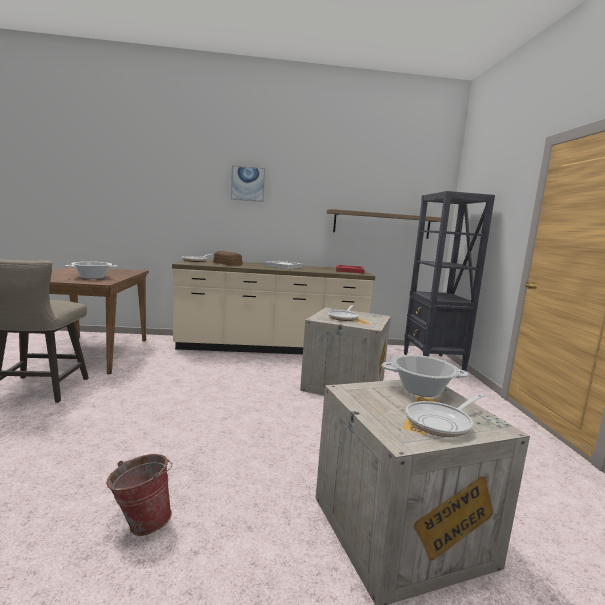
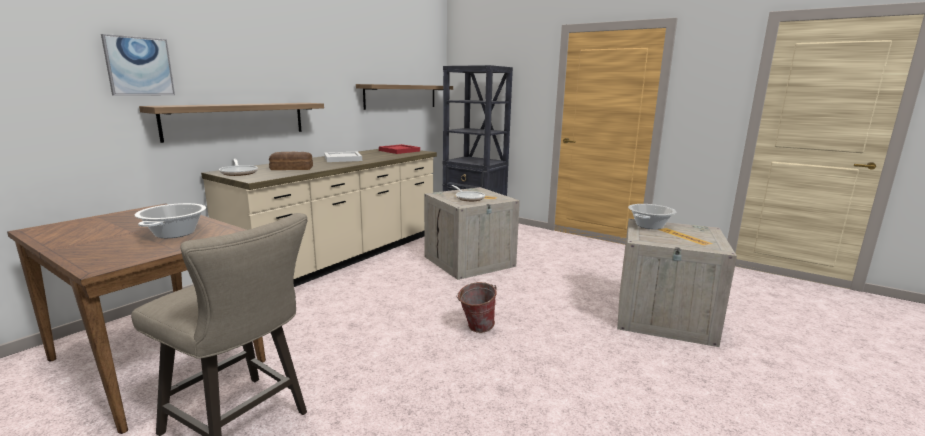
camera: 50 degrees left, 5 degrees up
bucket [106,454,172,536] -> bucket moved to [456,282,497,333]
picture [231,166,265,202] -> picture moved to [101,34,175,96]
frying pan [406,394,485,437] -> none
none -> shelf [139,103,324,143]

